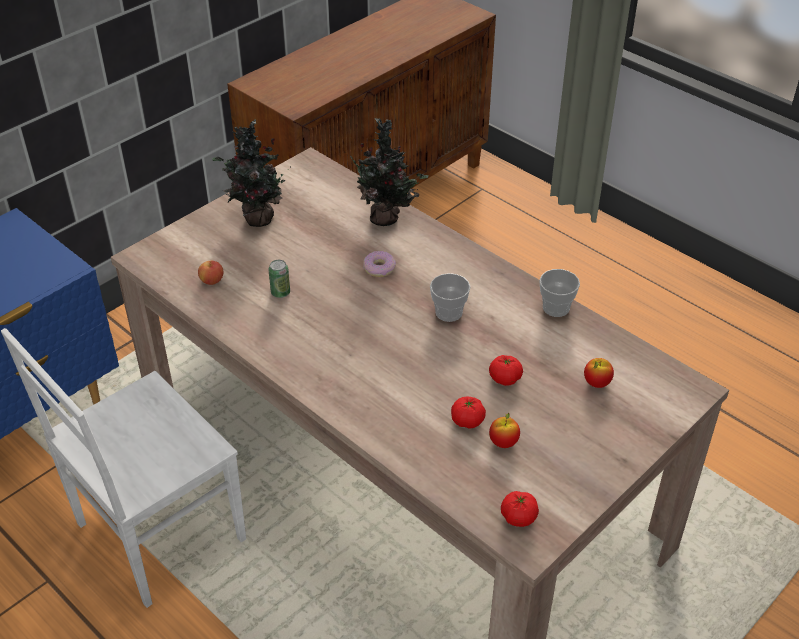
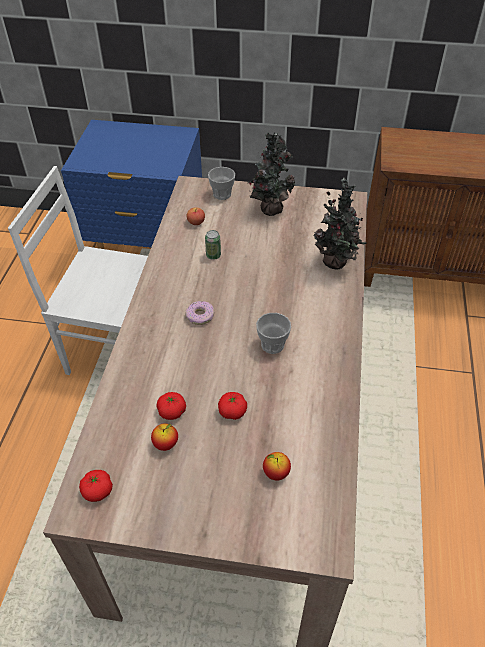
camera: 55 degrees right, 5 degrees up
donut [363,251,396,277] -> donut moved to [185,301,215,325]
cup [539,269,580,317] -> cup moved to [208,167,235,200]

